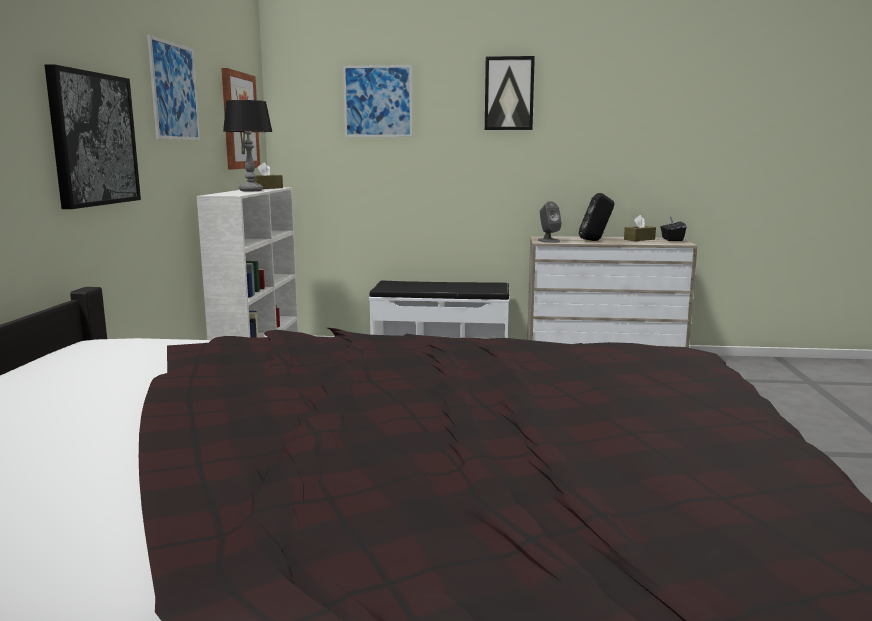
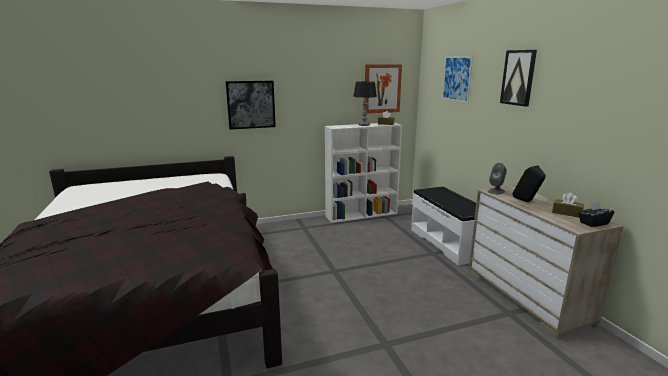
camera: 65 degrees right, 5 degrees up
picture [147,35,200,140] -> none

